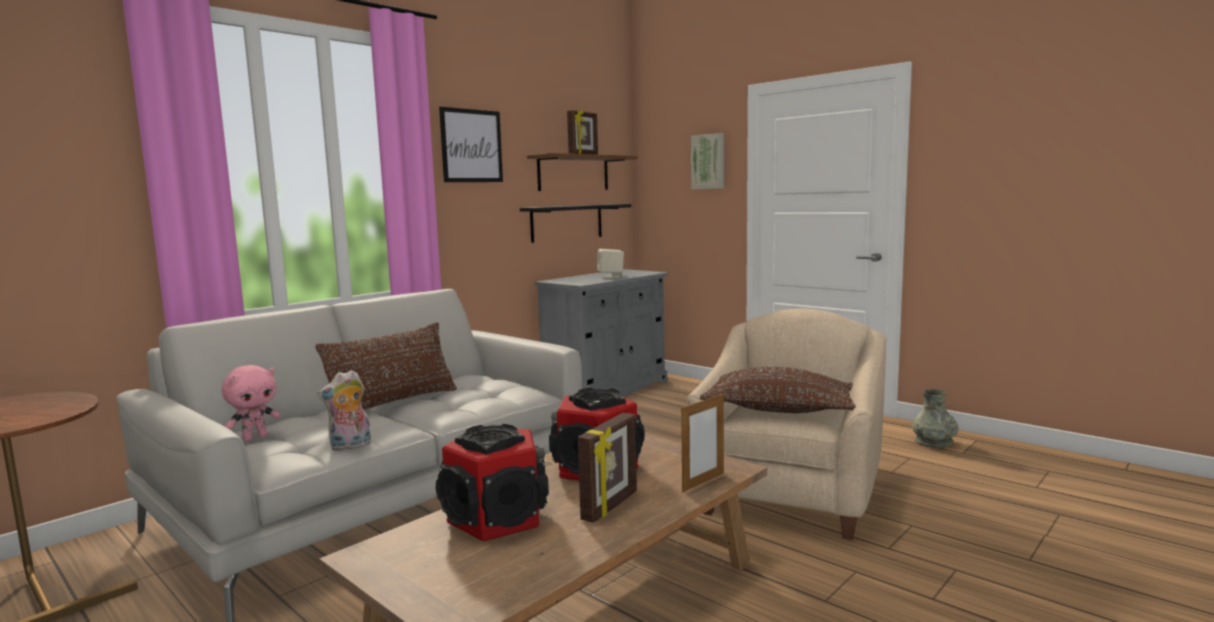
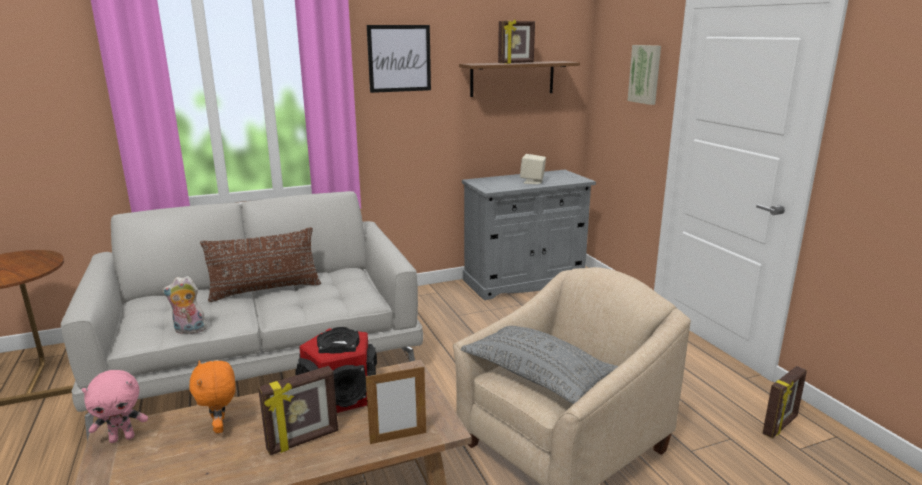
camera: 25 degrees right, 10 degrees up
pink plush toy [222,365,281,441] -> pink plush toy moved to [81,370,148,443]
speaker [436,424,549,542] -> orange plush toy [189,360,235,433]
black shelf [520,204,631,243] -> none
brown pillow [700,367,856,413] -> grey pillow [461,326,618,404]
grey vase [912,389,959,448] -> picture frame [763,366,807,438]

